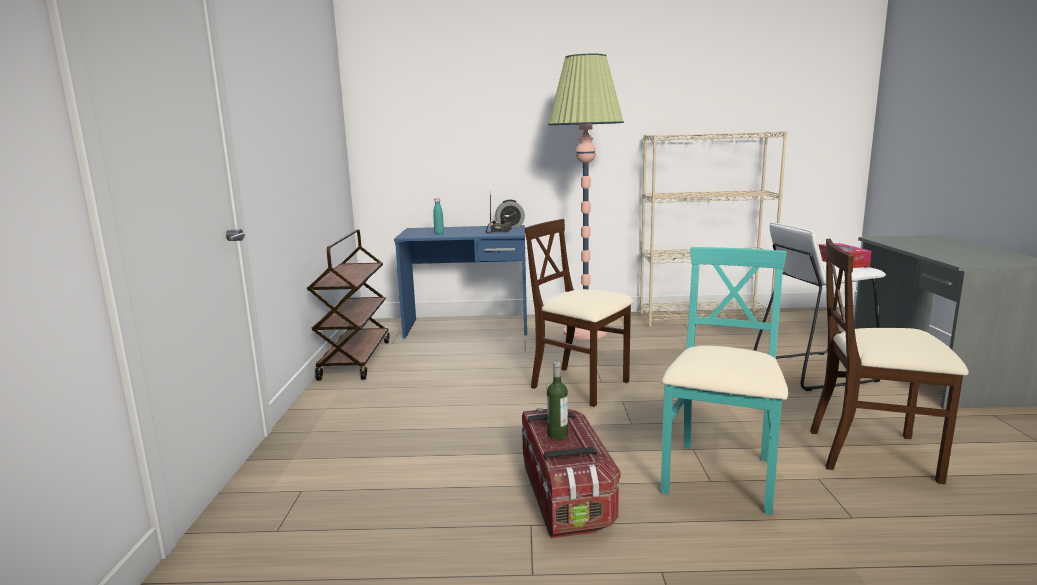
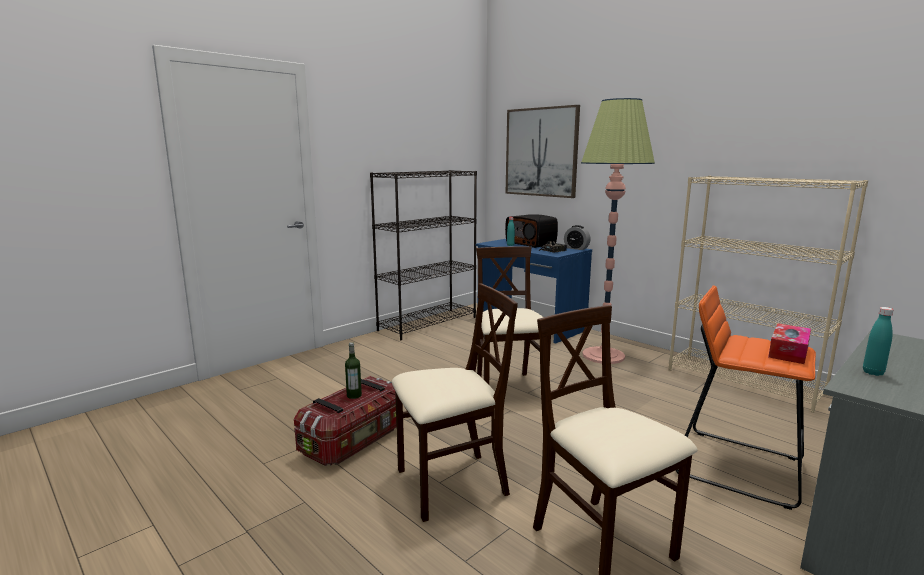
camera: 45 degrees right, 0 degrees up
brown cart [307,229,389,381] -> black bookcase [370,170,477,340]
turquoise chair [661,247,788,515] -> beige chair [392,283,518,522]
white stool [754,223,886,391] -> orange stool [675,285,816,510]
none -> radio [505,214,558,248]
none -> picture [506,105,580,198]
none -> turquoise bottle [863,307,894,376]

